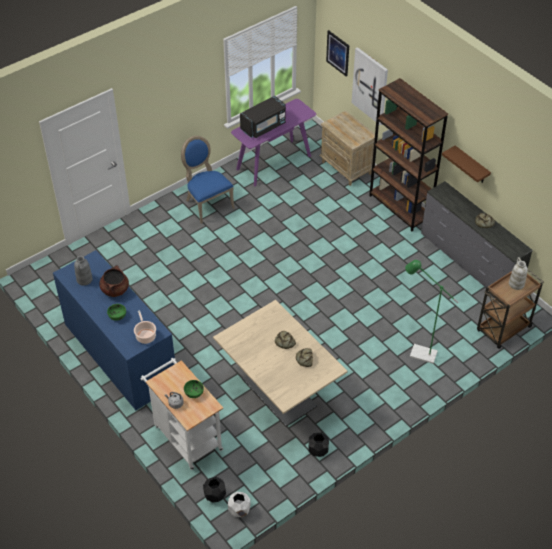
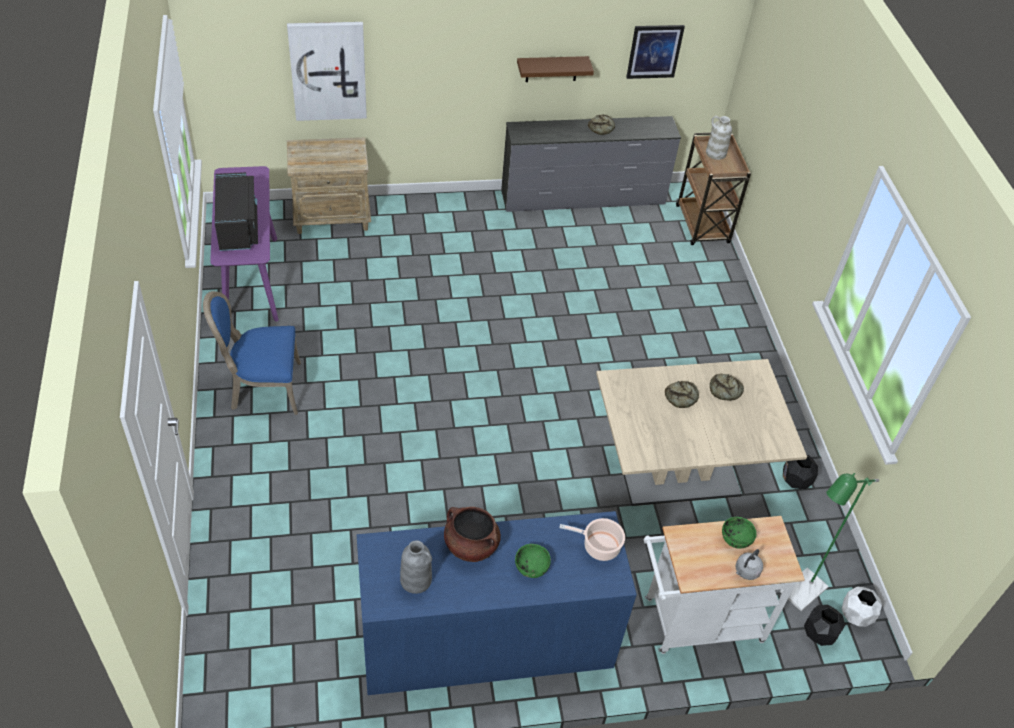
camera: 65 degrees left, 0 degrees up
picture [326,30,349,77] -> picture moved to [626,25,685,79]
brown bookcase [369,78,448,232] -> none
green floor lamp [405,260,459,364] -> green floor lamp moved to [780,473,879,611]

